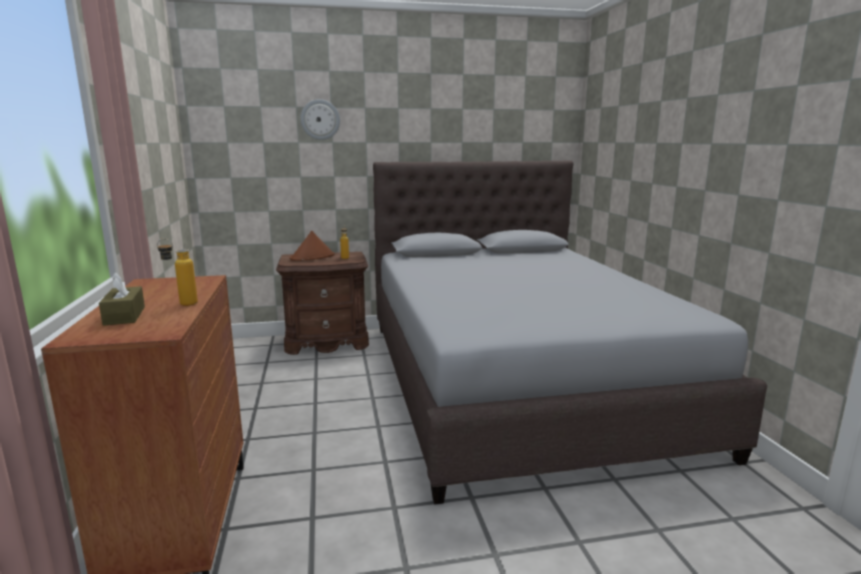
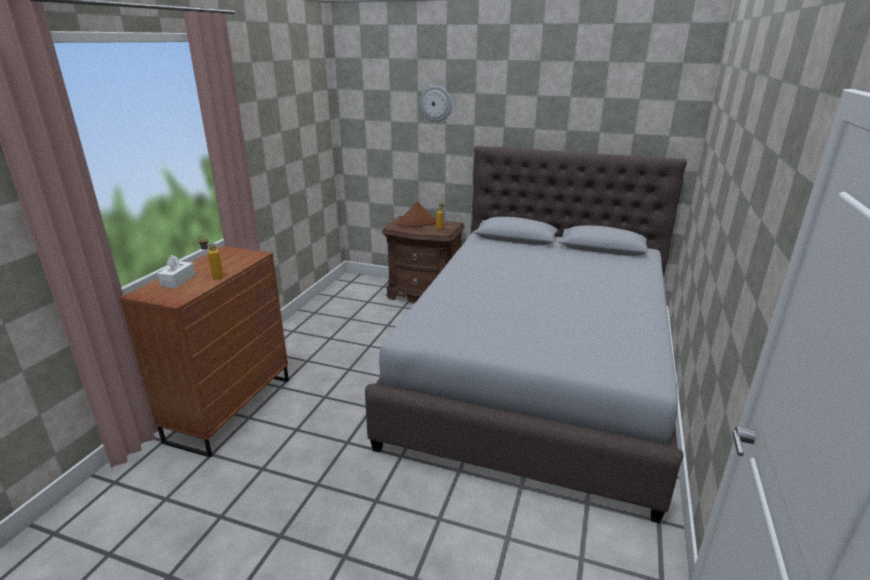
camera: 30 degrees right, 10 degrees up
brown tissue box [99,272,145,326] -> white tissue box [158,255,195,288]

